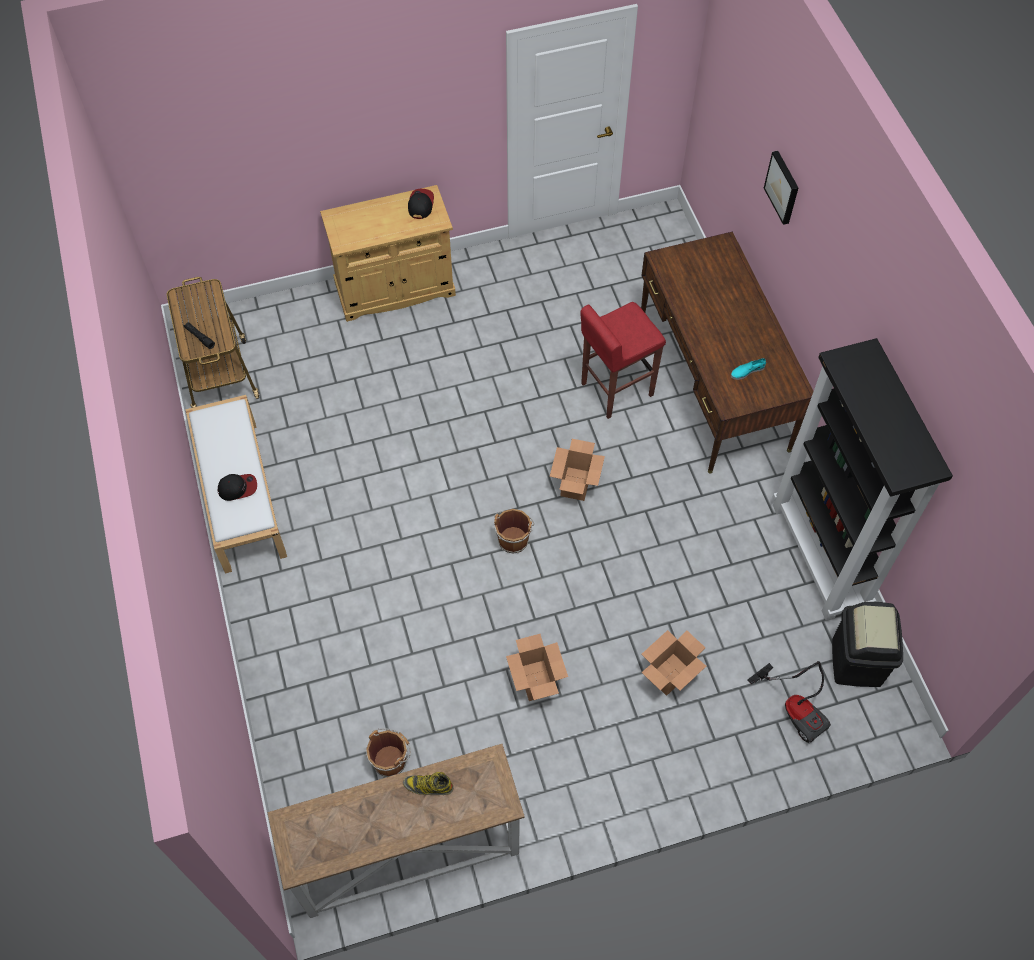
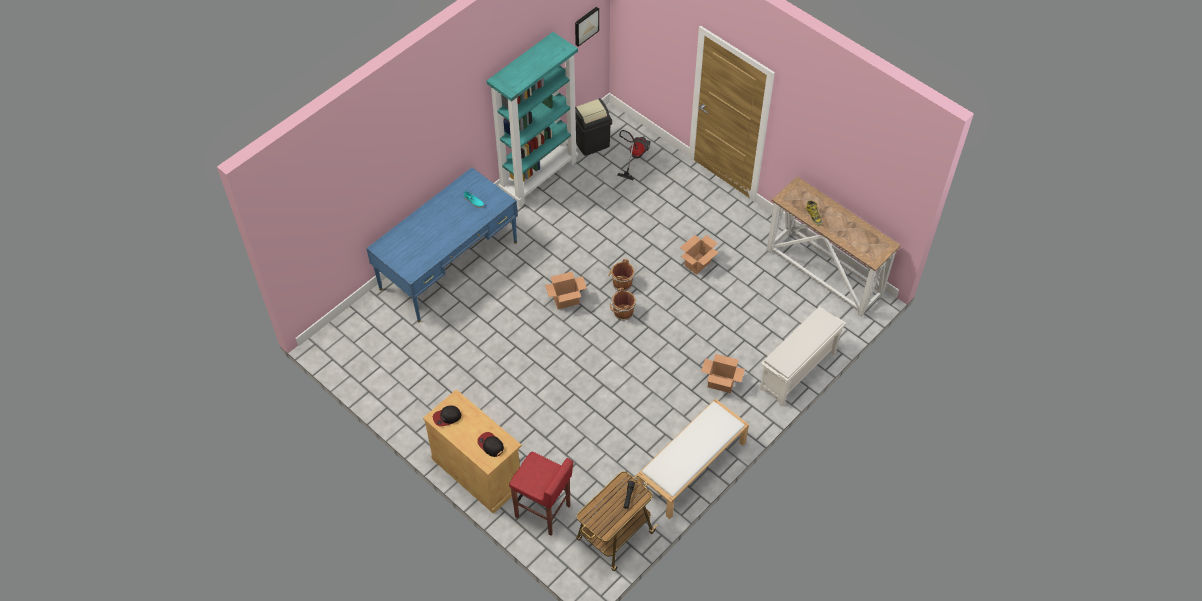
camera: 120 degrees left, 5 degrees down
cap [218,474,257,501] -> cap moved to [477,432,504,457]
brown bucket [365,728,411,778] -> brown bucket moved to [608,259,635,291]
red stool [581,302,666,419] -> red stool moved to [509,452,573,536]
brown desk [641,232,814,474] -> blue desk [366,168,518,322]
cardboard box [642,630,706,696] -> cardboard box moved to [701,354,745,393]
picture [764,151,798,225] -> picture moved to [575,7,599,47]
black bookcase [773,338,953,621] -> turquoise bookcase [487,32,578,207]
none -> white shoe rack [759,306,846,406]

